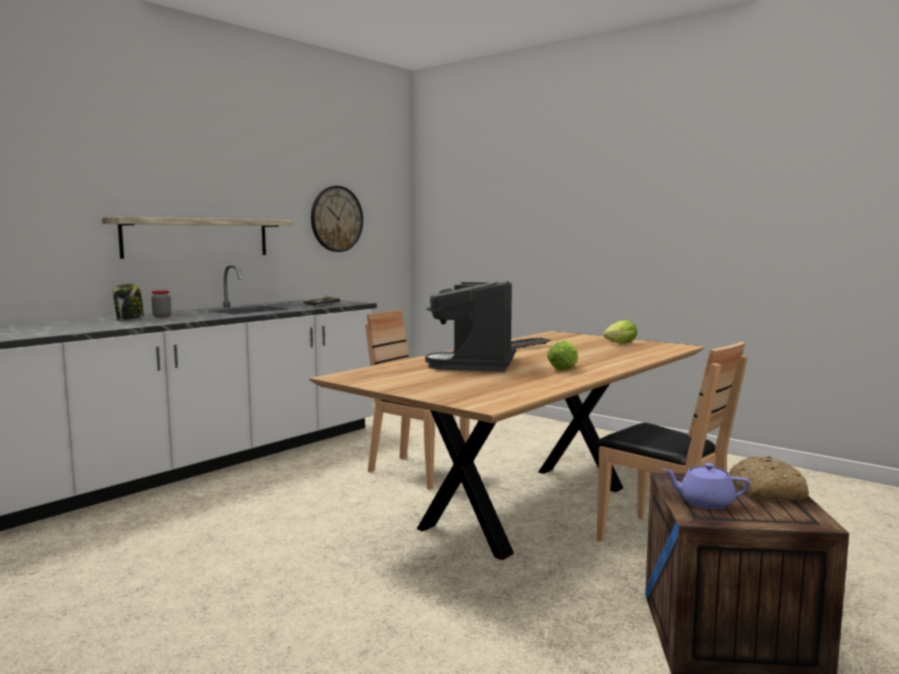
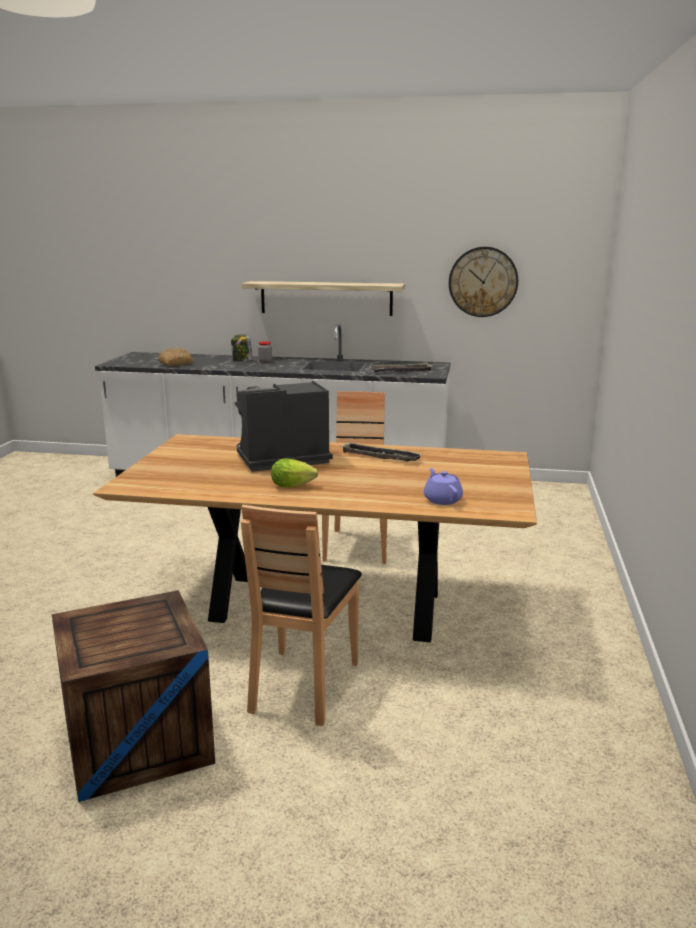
camera: 60 degrees right, 10 degrees up
lettuce [603,320,637,344] -> none
purple teapot [662,463,750,509] -> purple teapot moved to [424,468,463,505]
bread [729,456,809,501] -> bread moved to [158,348,193,366]

